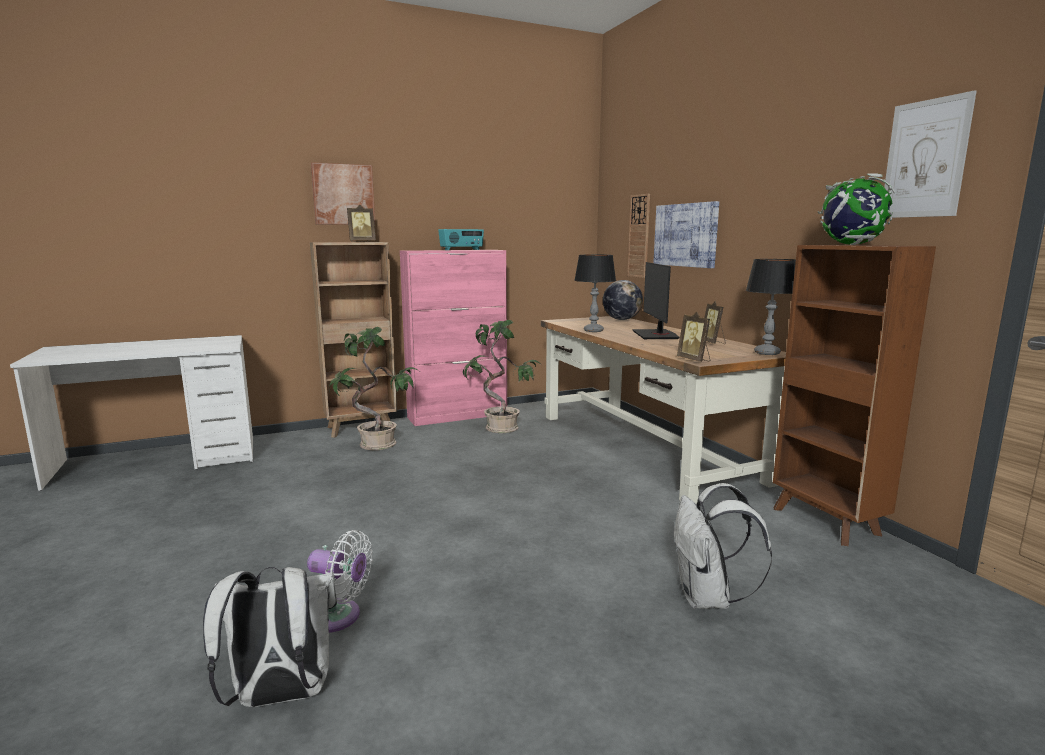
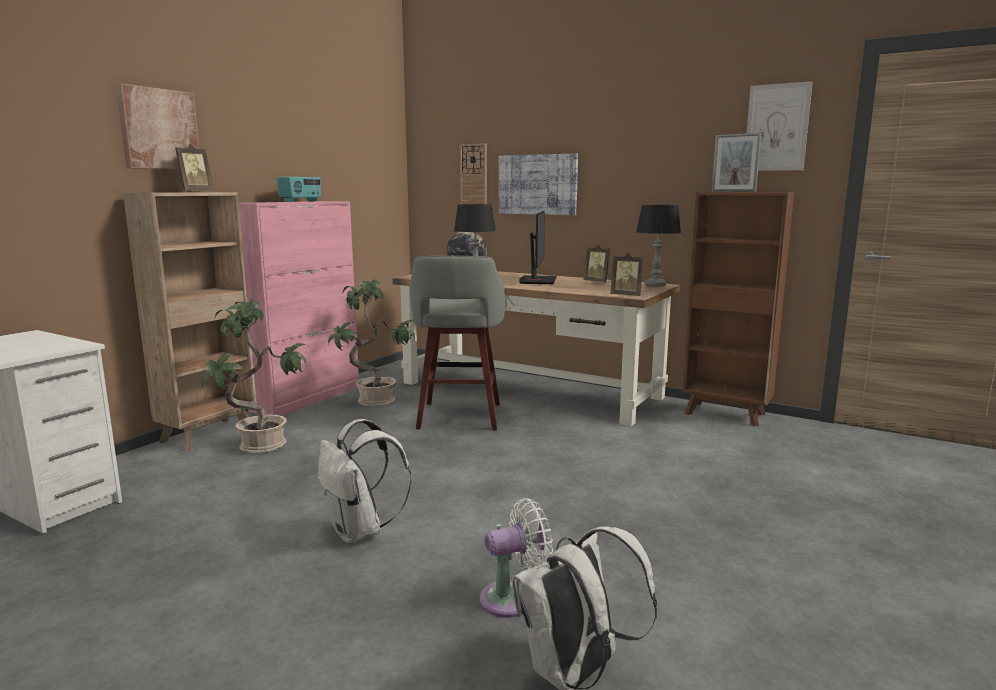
camera: 35 degrees left, 0 degrees up
monitor [632,262,680,339] -> monitor turned 135 degrees counterclockwise [519,211,557,284]
white backpack [674,483,772,609] -> white backpack moved to [318,419,411,543]
globe [818,173,896,245] -> picture frame [712,133,761,192]
none -> grey stool [410,256,505,431]

